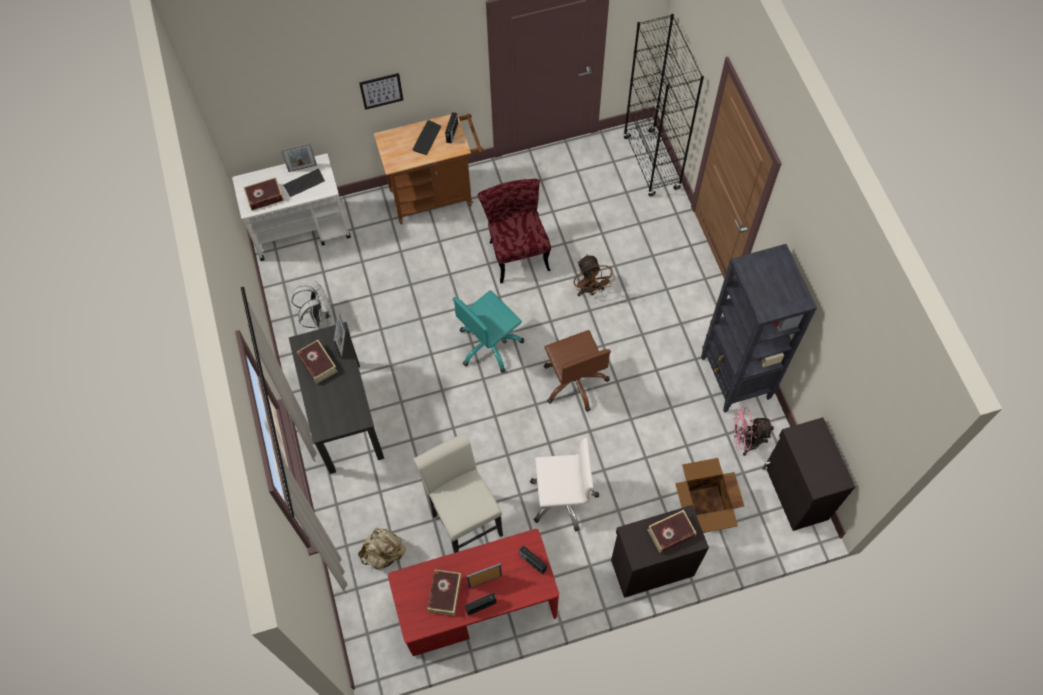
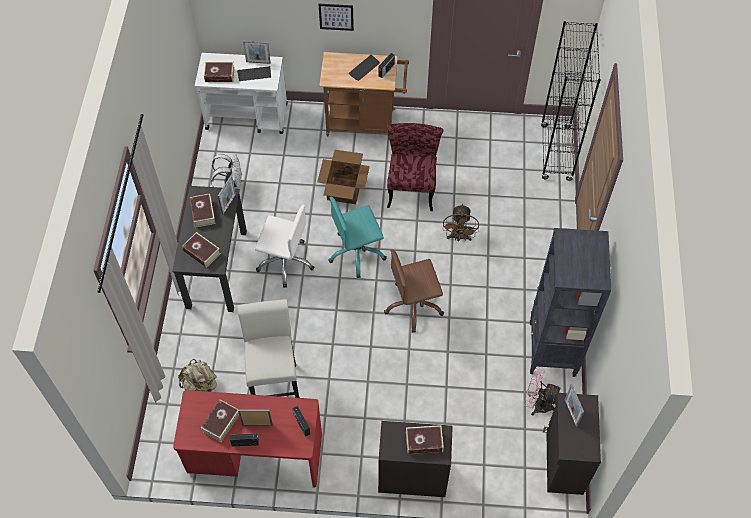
camera: 20 degrees right, 5 degrees down
white office chair [530,437,599,531] -> white office chair moved to [255,205,315,288]
brown office chair [544,330,611,412] -> brown office chair turned 75 degrees clockwise [384,249,444,333]
cardboard box [675,458,744,533] -> cardboard box moved to [317,150,370,204]
none -> book [182,232,221,268]
none -> picture frame [565,384,584,427]

